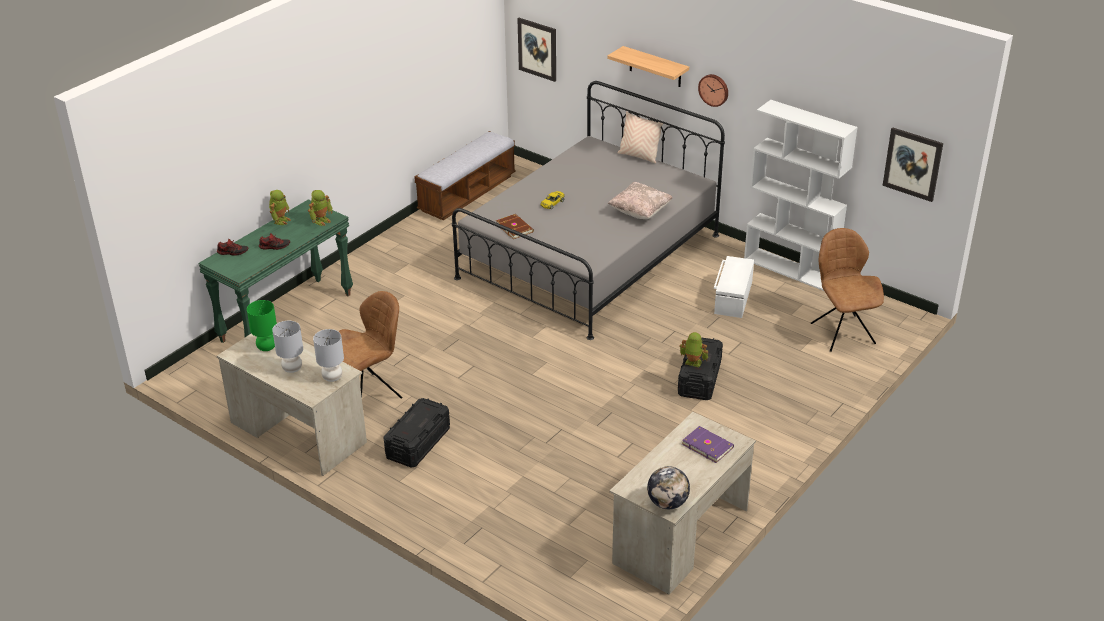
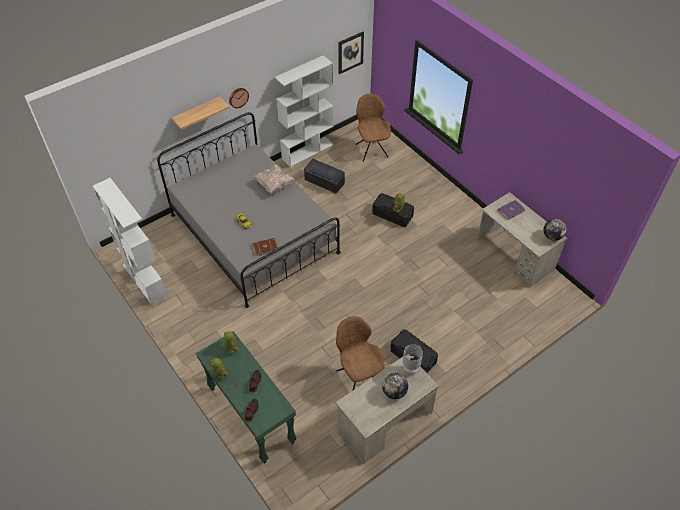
camera: 75 degrees left, 15 degrees up
green table lamp [247,300,277,351] -> none
grey table lamp [272,321,303,373] -> globe [382,373,408,399]
bench [414,131,516,221] -> white bookcase [93,178,167,305]
picture [517,18,556,82] -> none
beige pillow [618,111,664,164] -> none
white storage box [714,256,754,318] -> black storage box [304,159,345,194]
brown chair [811,228,884,352] -> brown chair turned 75 degrees clockwise [356,94,391,162]

